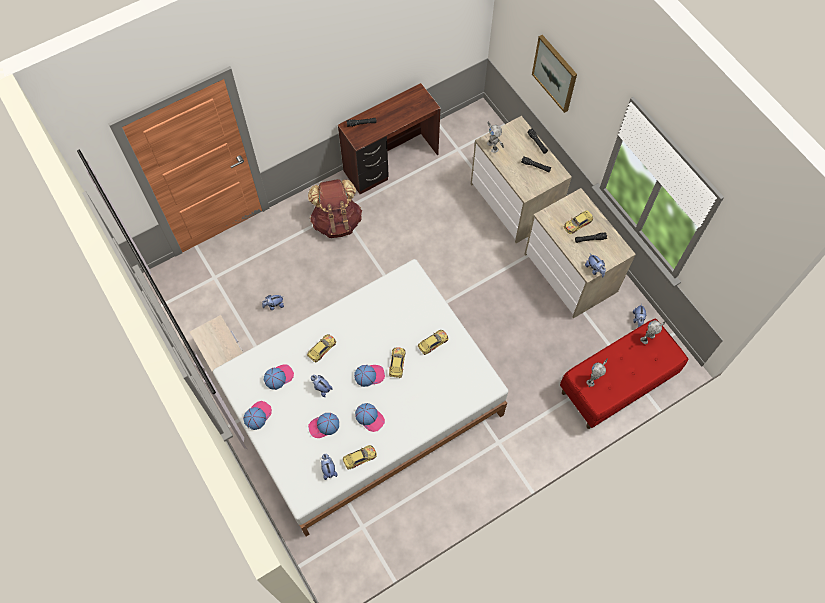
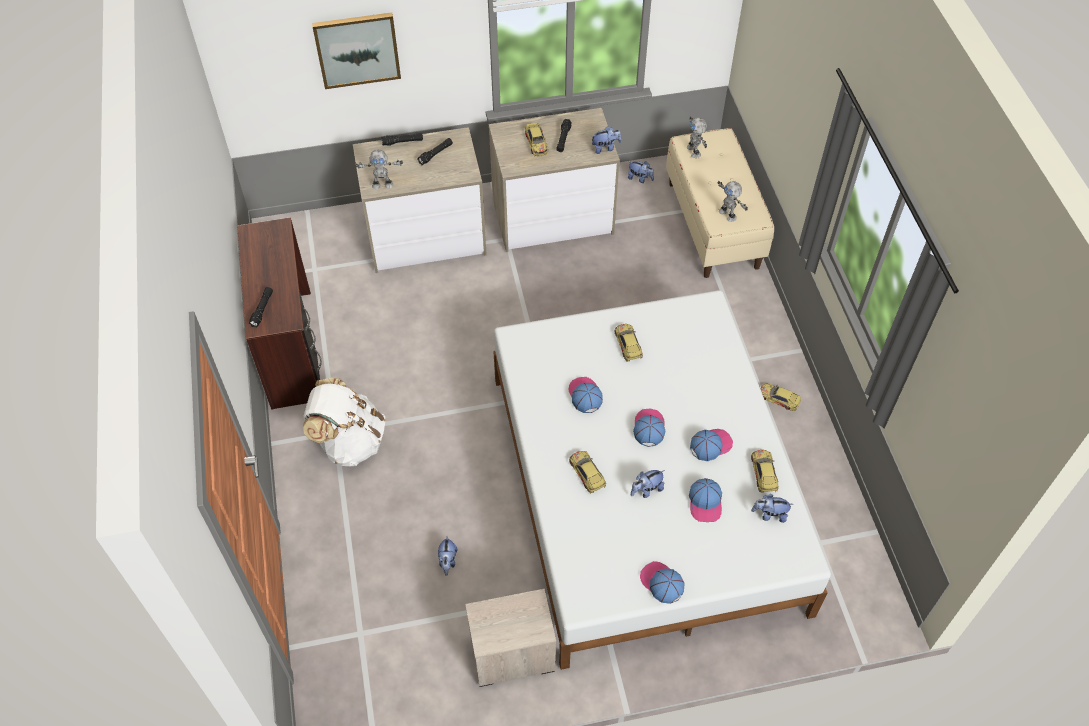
camera: 70 degrees left, 10 degrees down
cap [264,364,294,390] -> cap moved to [568,377,603,413]
brown backpack [308,179,362,238] -> white backpack [303,378,386,466]
toy car [389,347,406,378] -> toy car moved to [760,383,801,411]
red bench [560,318,688,429] -> beige bench [666,128,774,278]

